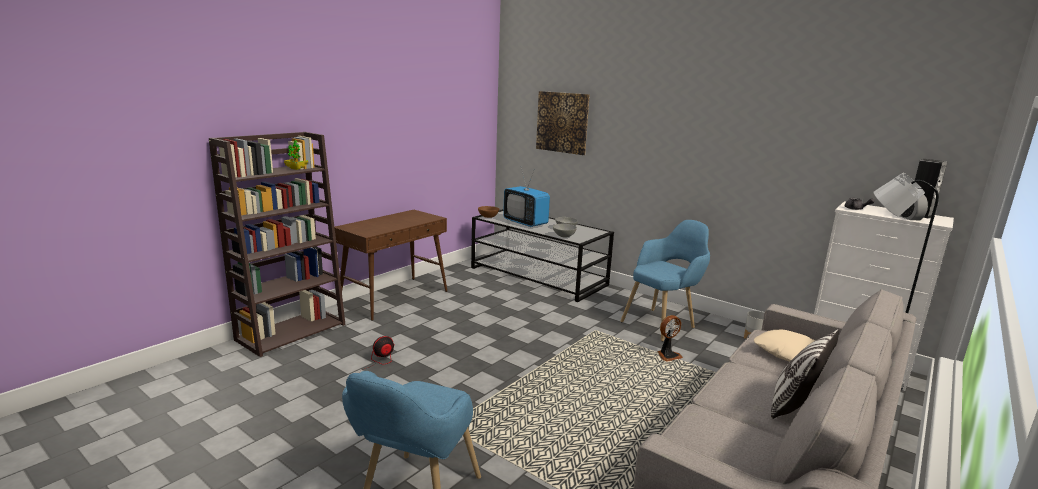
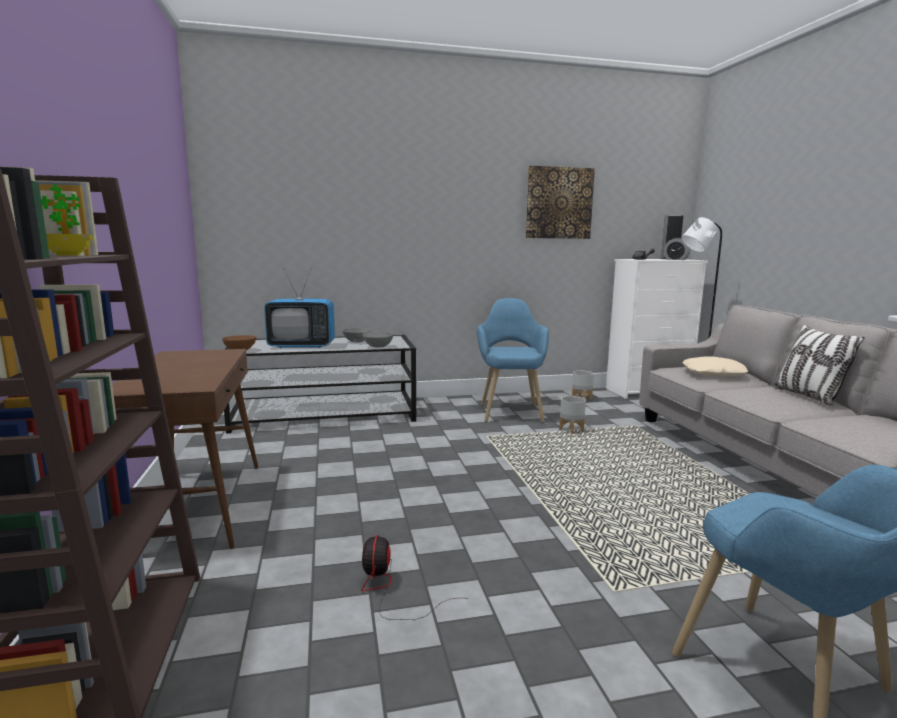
camera: 50 degrees left, 5 degrees down
picture [536,91,590,155] -> picture moved to [526,166,595,239]
fan [657,315,683,362] -> grey planter [559,396,586,434]

